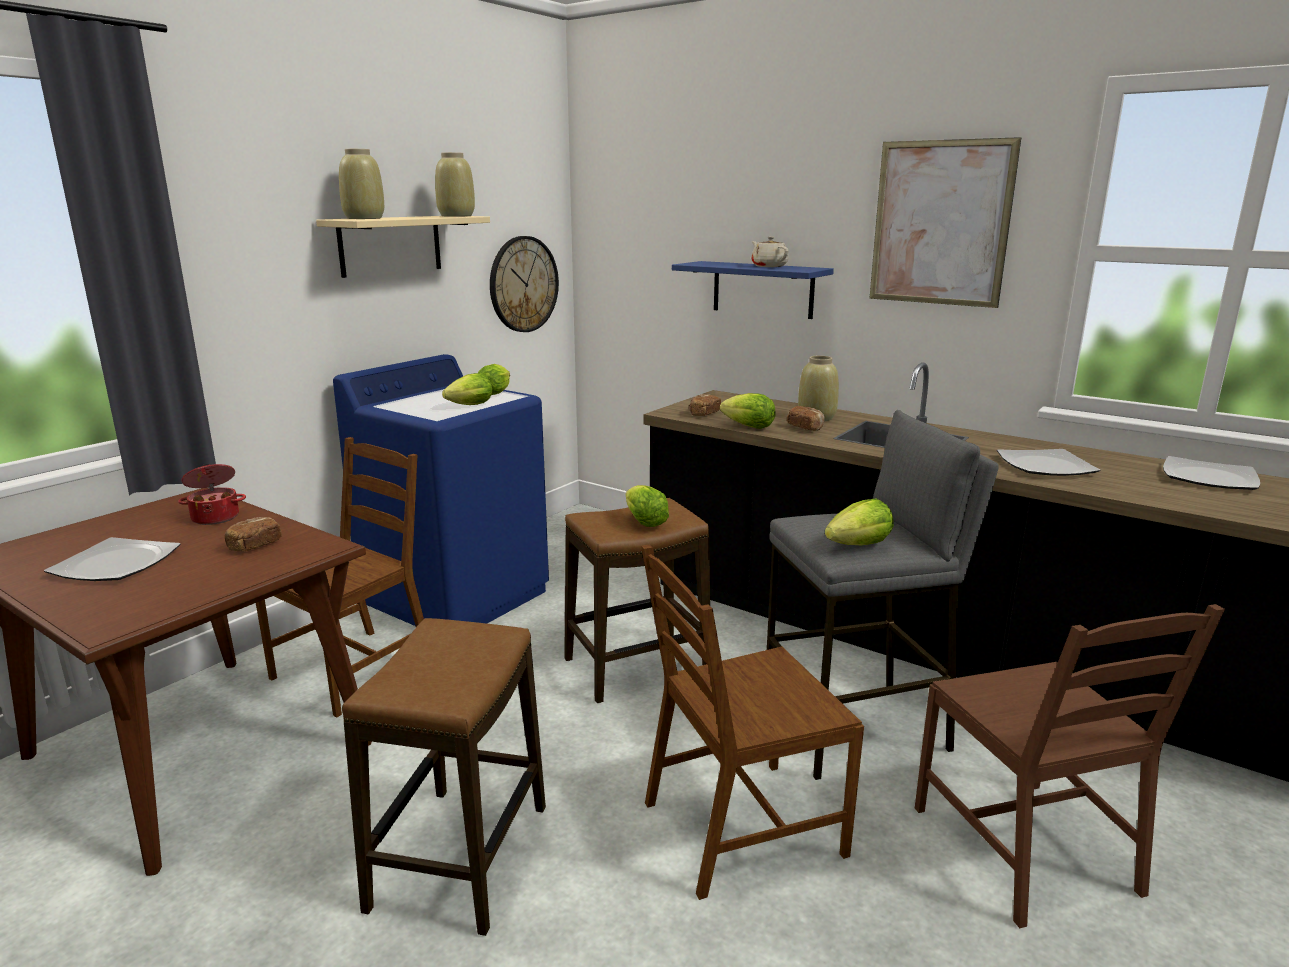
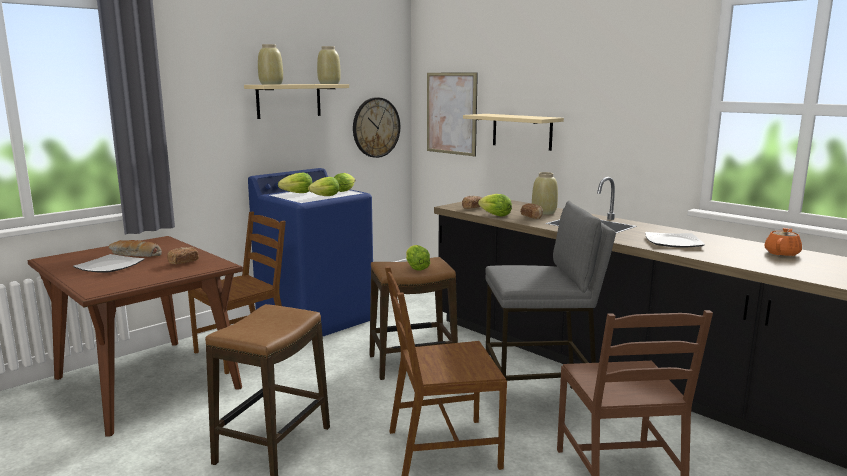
camera: 10 degrees right, 5 degrees down
cooking pot [178,464,246,525] -> none
blue shelf [672,261,834,319] -> beige shelf [463,114,564,151]
beige teapot [751,236,789,267] -> none
lettuce [825,498,894,545] -> lettuce moved to [278,173,312,193]
picture [870,137,1021,308] -> picture moved to [427,72,478,156]
plate [1163,456,1260,490] -> orange teapot [765,228,802,256]
none -> bread [109,240,162,257]

